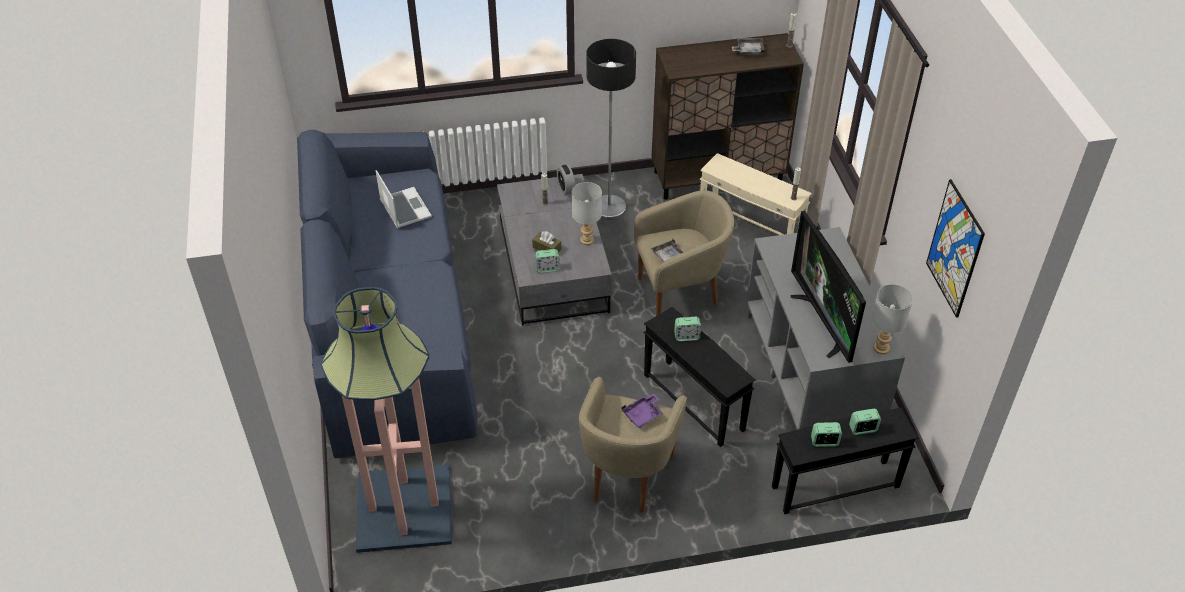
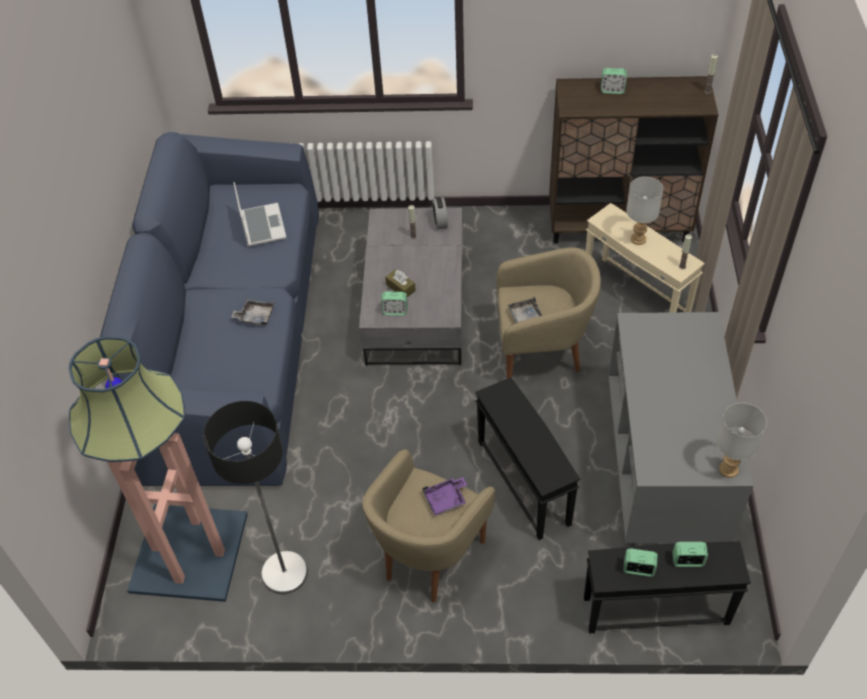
camera: 15 degrees right, 5 degrees up
grey table lamp [572,182,602,245] -> grey table lamp moved to [626,177,663,245]
floor lamp [586,39,636,220] -> floor lamp moved to [203,401,308,594]
alarm clock [674,317,701,341] -> alarm clock moved to [601,68,627,94]
grey tray [732,38,765,55] -> grey tray moved to [231,299,275,325]
television [790,211,866,363] -> none
picture [926,179,985,318] -> none

